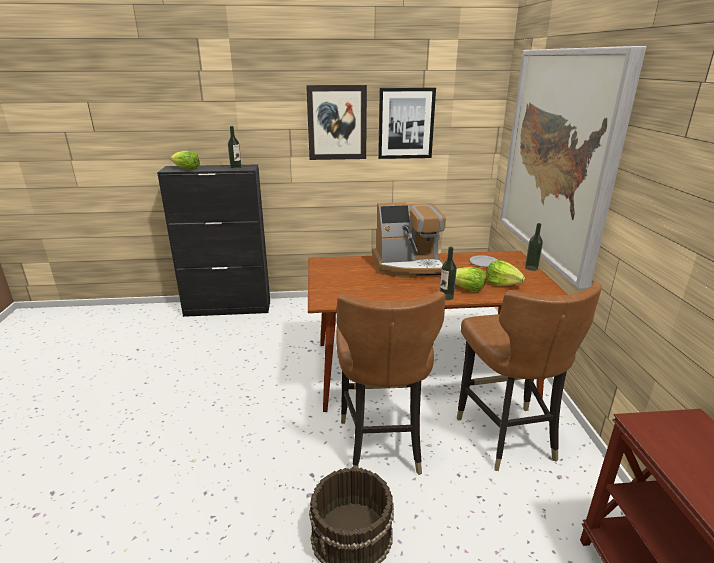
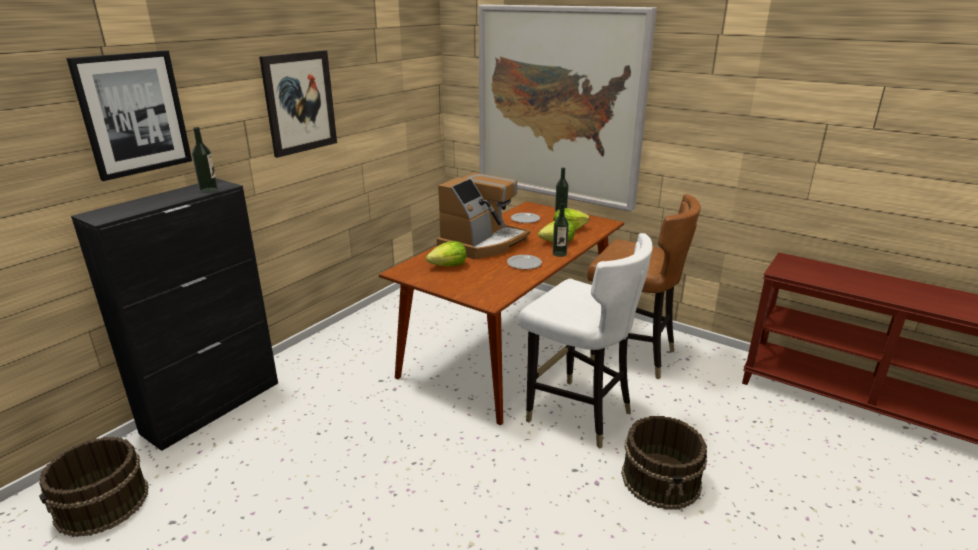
camera: 50 degrees left, 0 degrees up
lettuce [170,151,200,170] -> lettuce moved to [426,241,467,266]
brown chair [336,291,446,475] -> white chair [519,233,653,449]
picture [378,88,436,159] -> picture moved to [66,50,192,181]
none -> brown bucket [39,436,149,537]
none -> plate [507,255,542,269]

